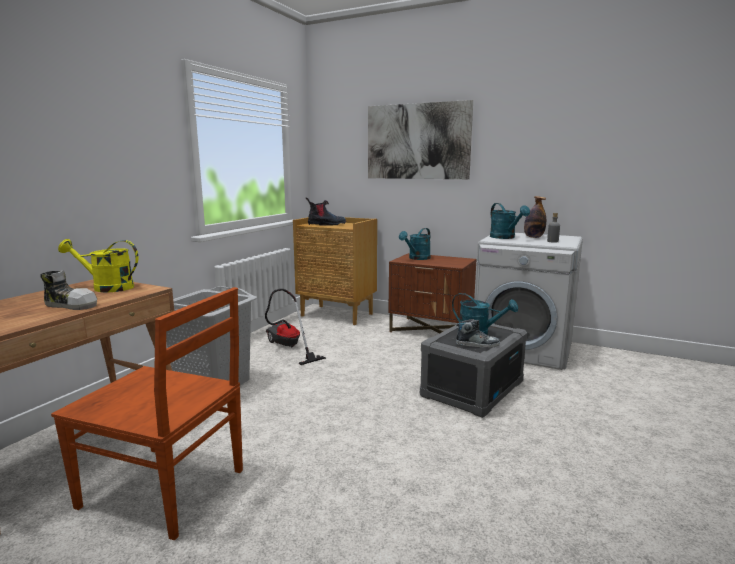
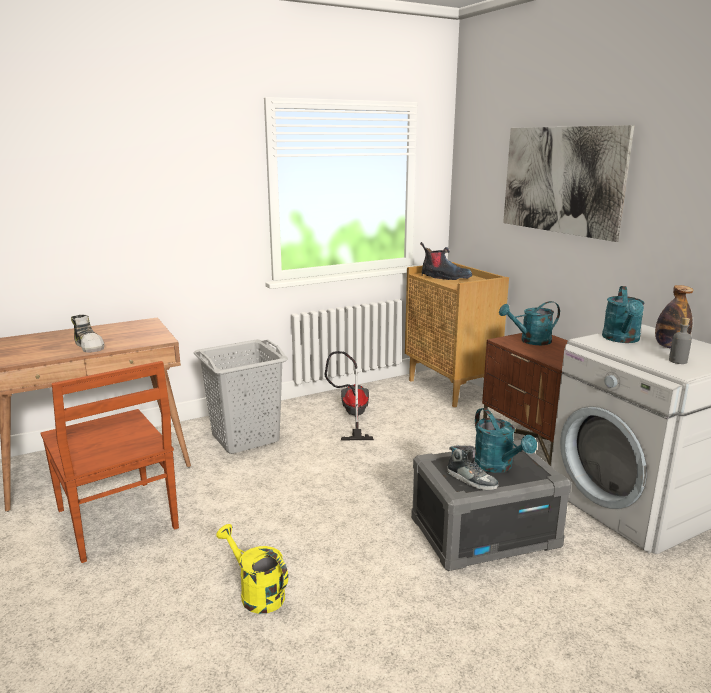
camera: 35 degrees right, 5 degrees up
yellow watering can [58,239,139,292] -> yellow watering can moved to [216,524,288,614]

